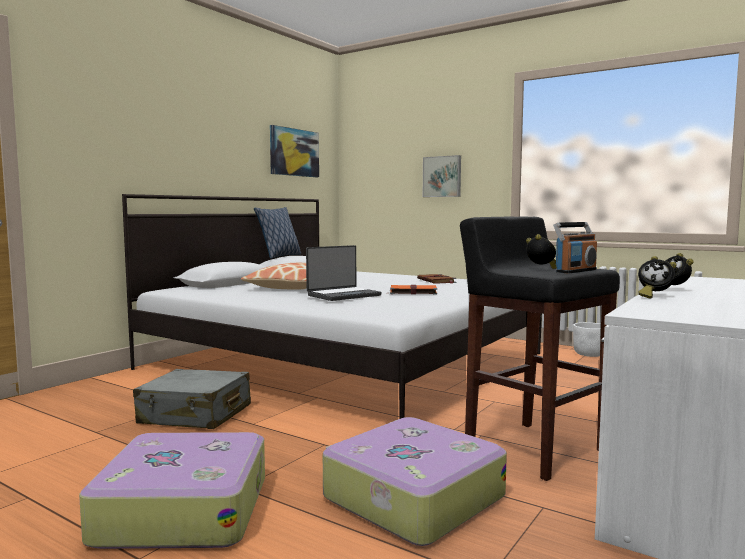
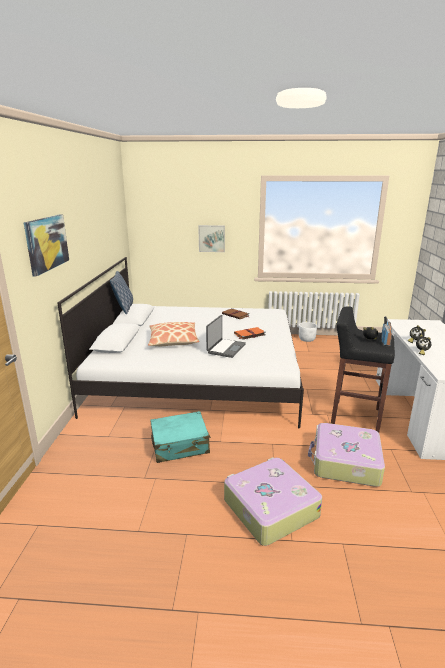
camera: 30 degrees left, 15 degrees up
grey suitcase [133,369,251,429] -> turquoise suitcase [150,411,211,463]
picture [270,125,319,177] -> picture moved to [24,214,69,276]

